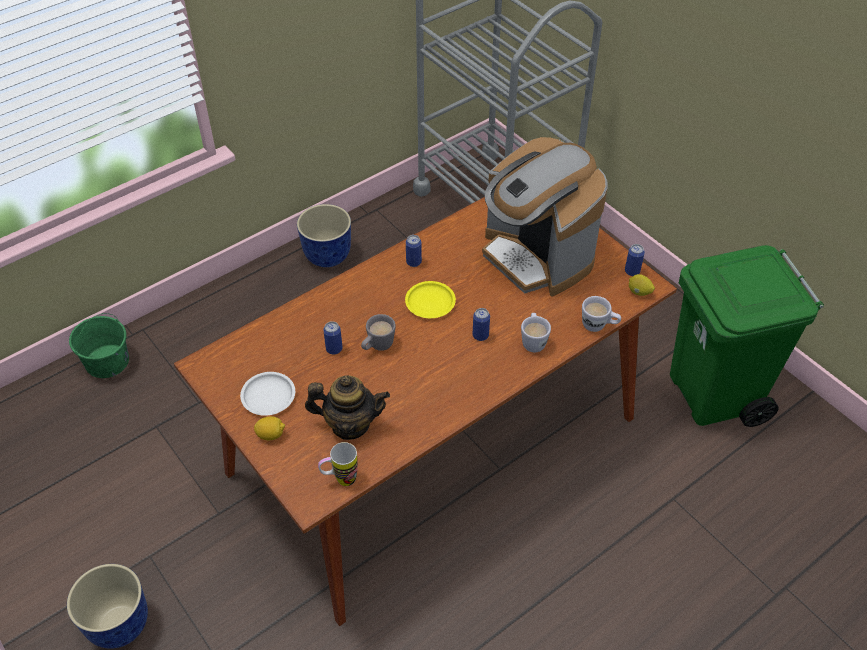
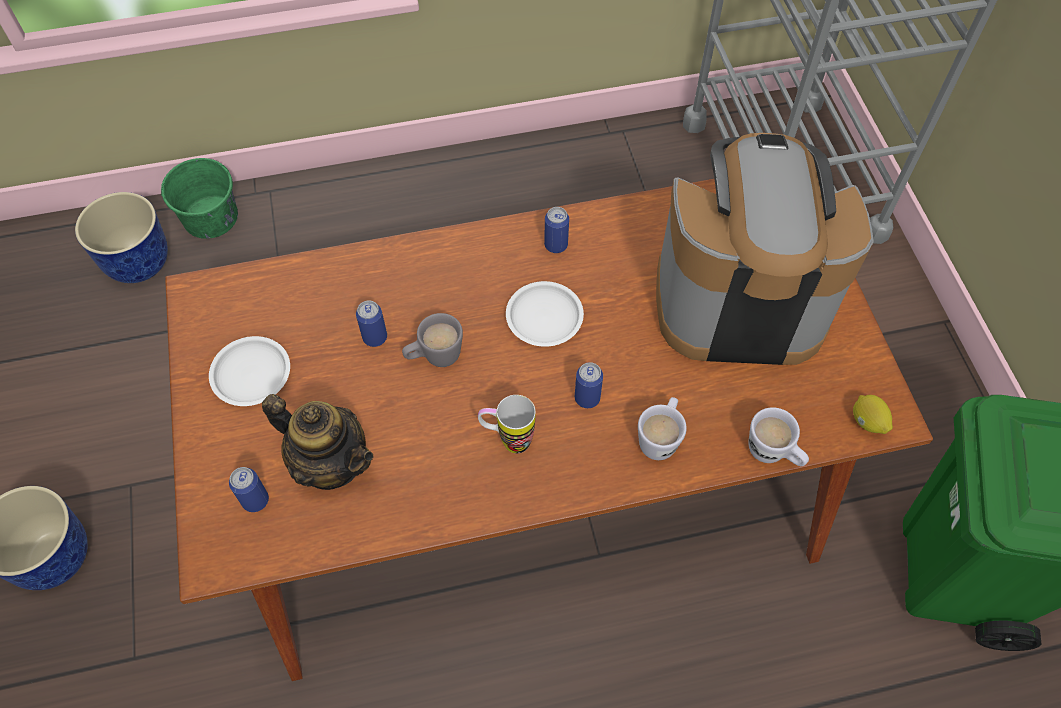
camera: 25 degrees right, 10 degrees up
lemon [254,416,285,440] -> none
planter [297,204,351,267] -> planter moved to [75,192,168,283]
mug [318,442,358,486] -> mug moved to [478,395,535,453]
yellow plate [405,281,456,318] -> white plate [506,281,584,347]
coffee machine [482,137,608,297] -> coffee machine turned 105 degrees clockwise [656,133,874,365]
can [625,244,645,276] -> can moved to [229,467,269,512]

